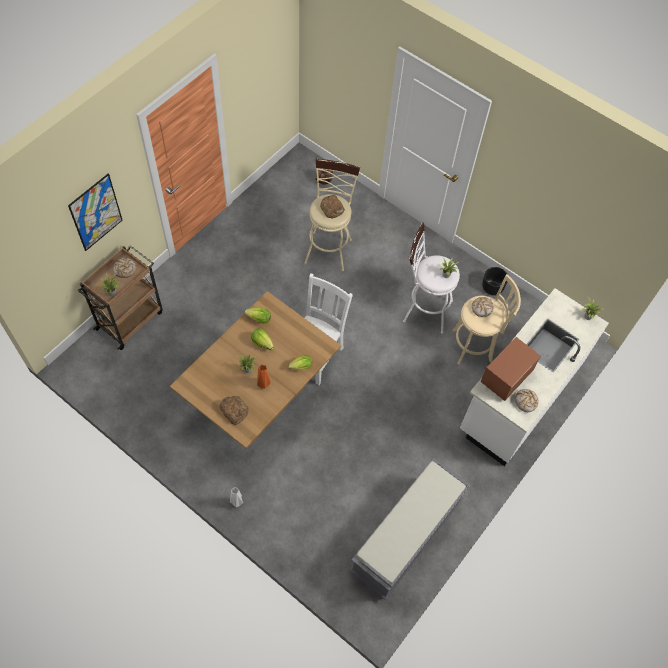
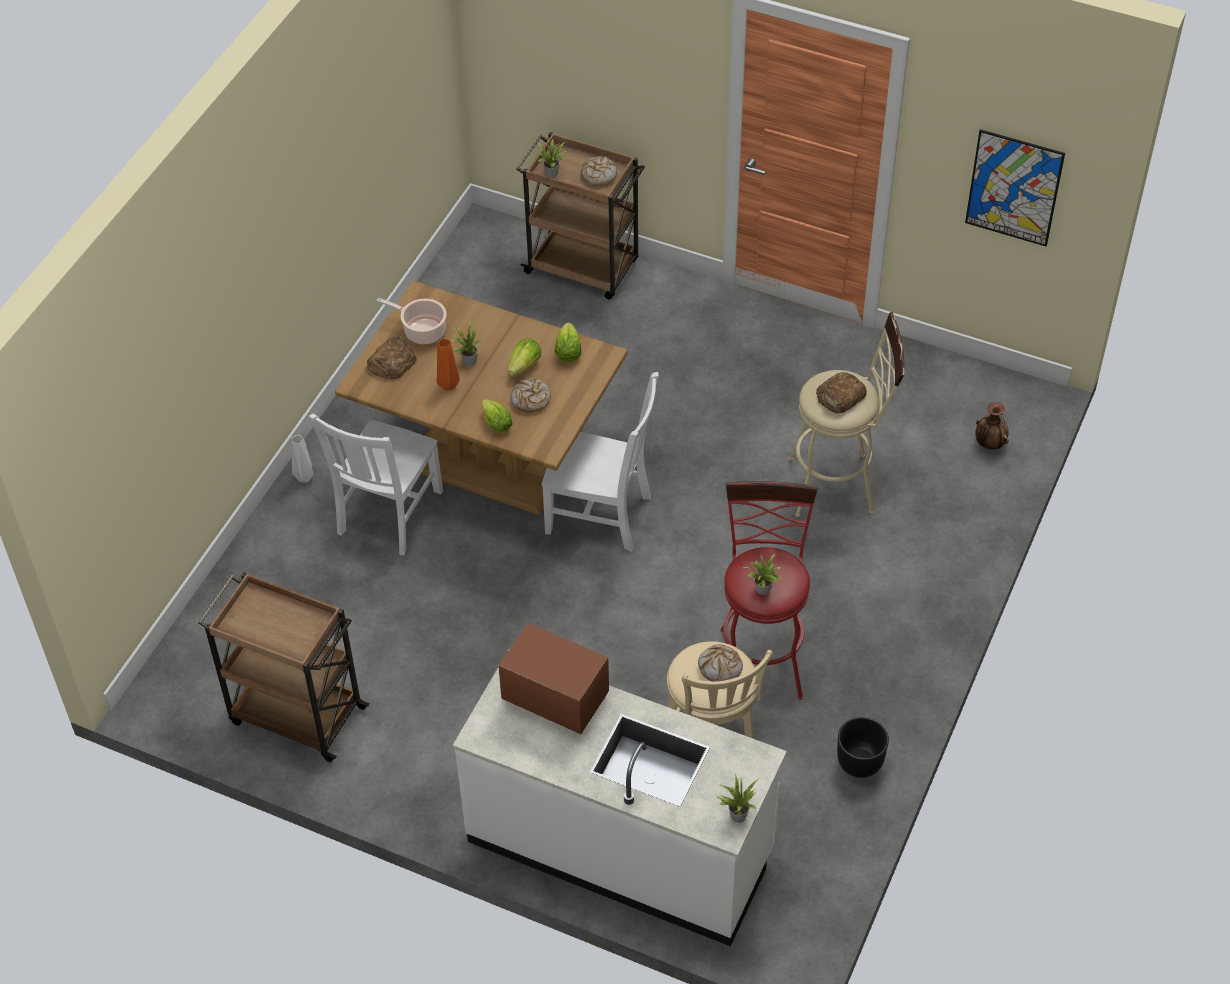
camera: 80 degrees right, 10 degrees down
picture [68,174,122,251] -> picture moved to [965,129,1065,246]
grey bench [349,458,470,600] -> brown cart [198,572,370,762]
white stool [403,222,460,334] -> red stool [721,481,818,700]
bread [515,389,538,412] -> bread moved to [510,378,551,412]
none -> white chair [309,414,443,555]
none -> cooking pot [376,298,447,344]

